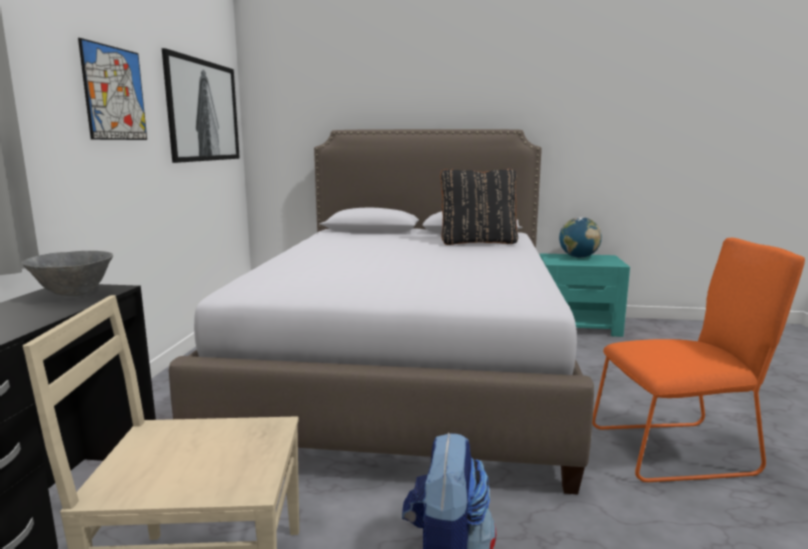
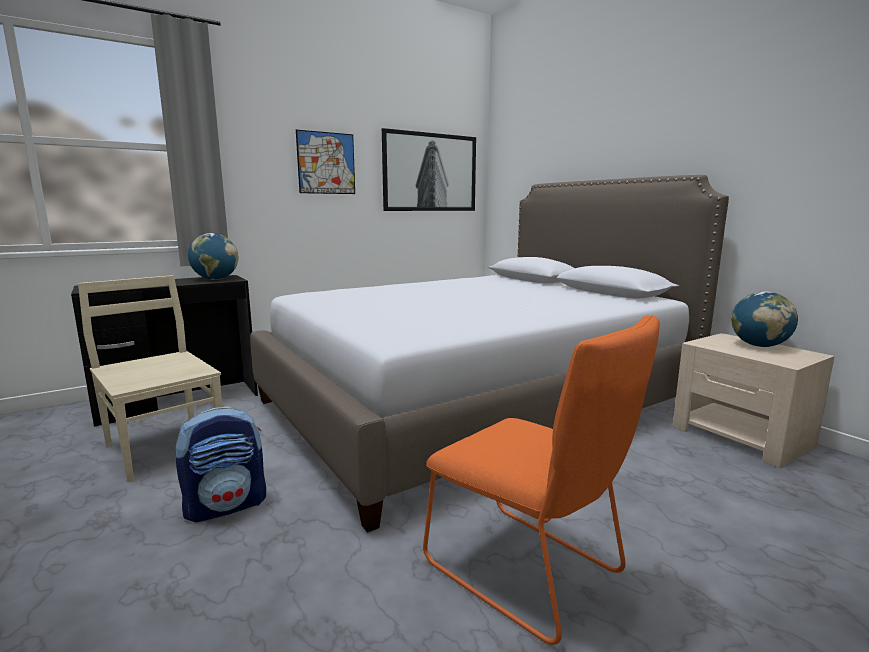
camera: 50 degrees right, 0 degrees up
grey bowl [21,251,113,296] -> globe [188,233,238,280]
black pillow [440,169,518,245] -> none
turquoise nightstand [539,253,630,337] -> beige nightstand [672,333,835,468]

